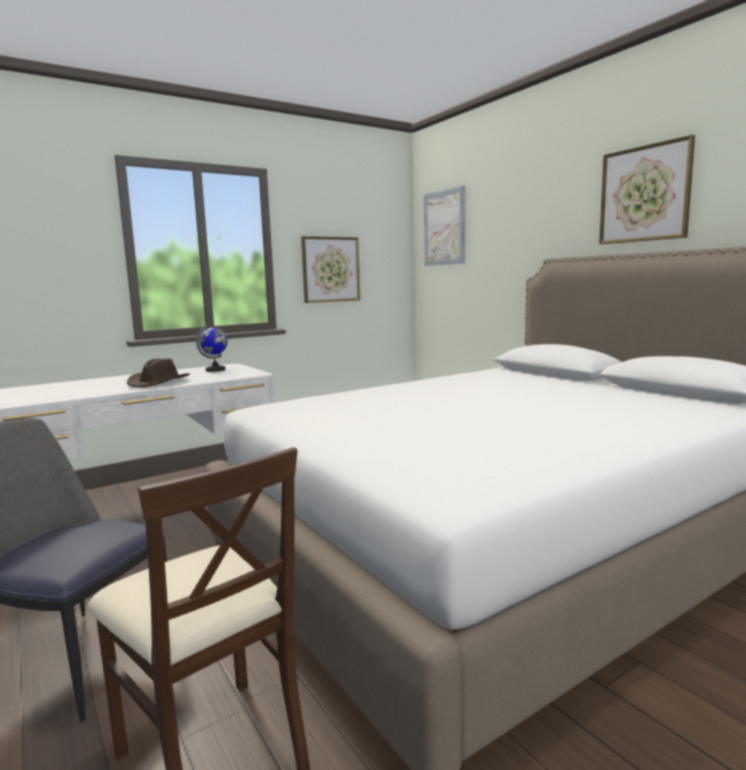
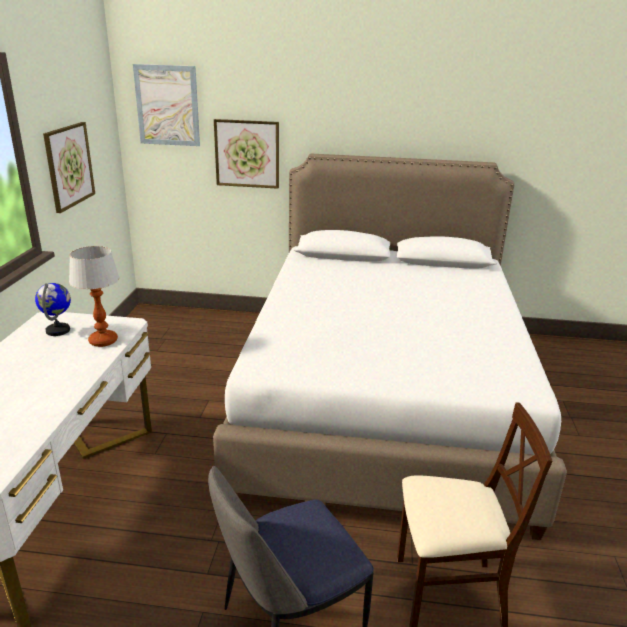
camera: 50 degrees left, 15 degrees up
brown hat [127,359,190,388] -> none
picture [599,135,695,244] -> picture moved to [214,119,279,189]
none -> table lamp [69,246,119,347]

